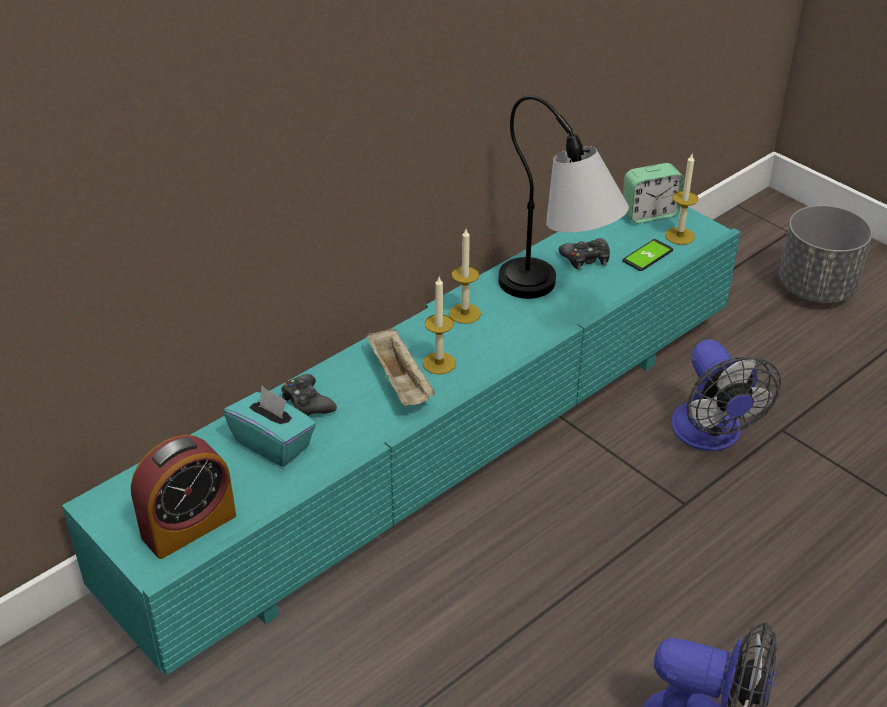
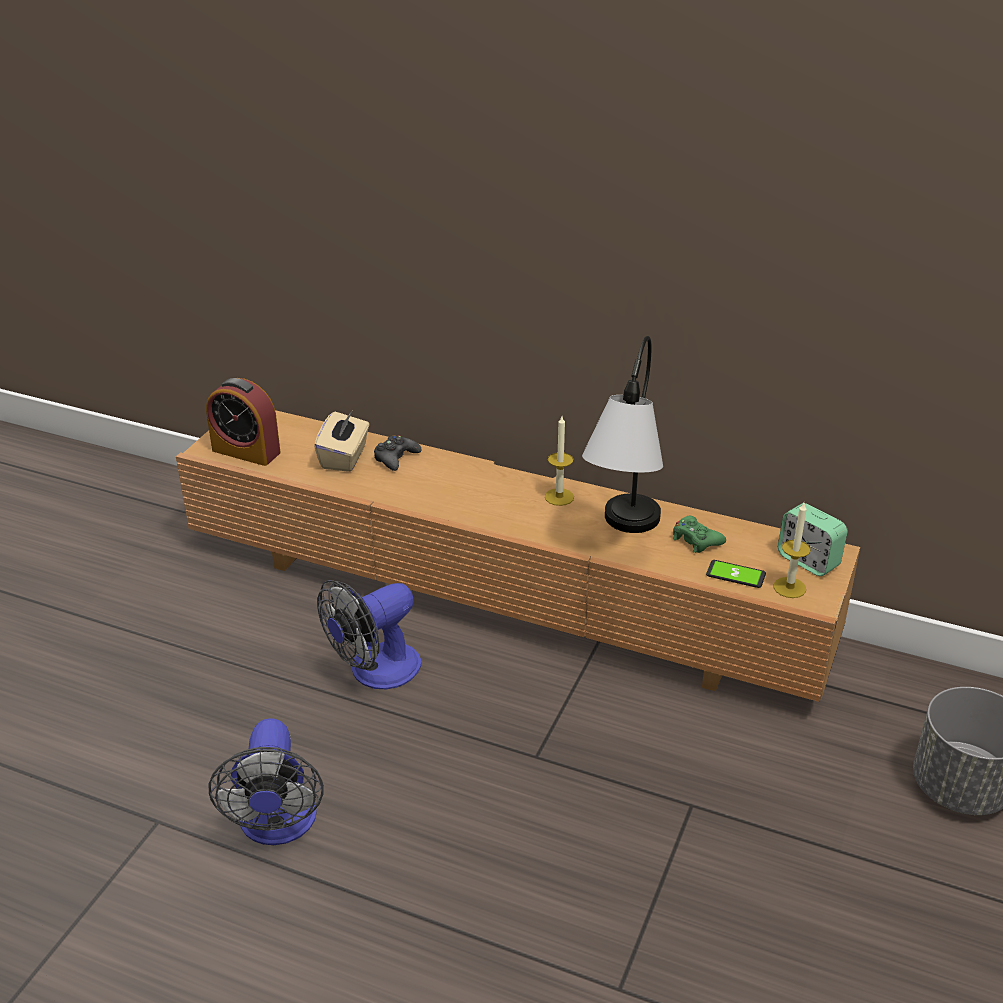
camera: 65 degrees right, 5 degrees down
turquoise tv stand [62,207,741,675] -> brown tv stand [176,410,860,702]
turquoise tissue box [224,386,316,467] -> beige tissue box [314,411,370,472]
beige tray [367,328,435,406] -> none
candle [423,277,456,374] -> none
black game controller [559,238,610,270] -> green game controller [673,515,726,553]
fan [672,339,781,451] -> fan moved to [317,580,421,689]

